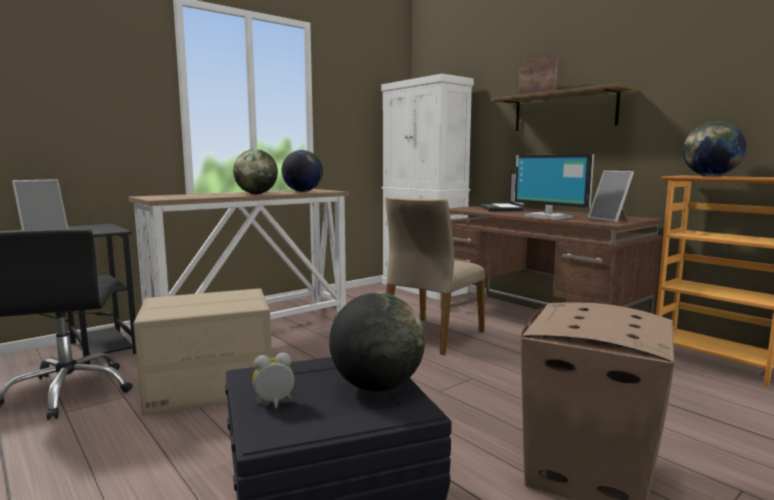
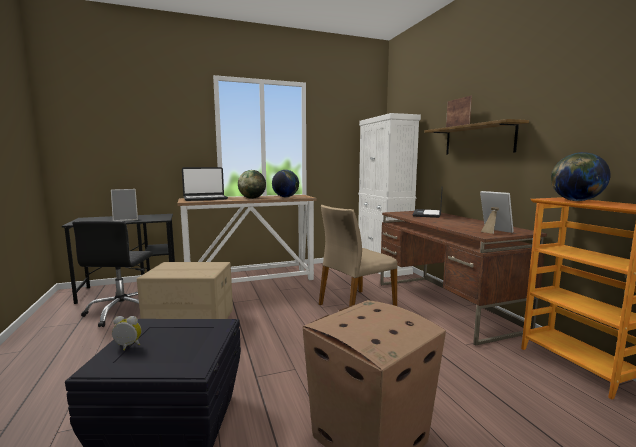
camera: 20 degrees right, 0 degrees up
globe [329,292,425,391] -> none
monitor [514,154,594,220] -> none
picture frame [588,171,634,222] -> picture frame turned 150 degrees clockwise [480,191,514,234]
none -> laptop [182,167,228,201]

